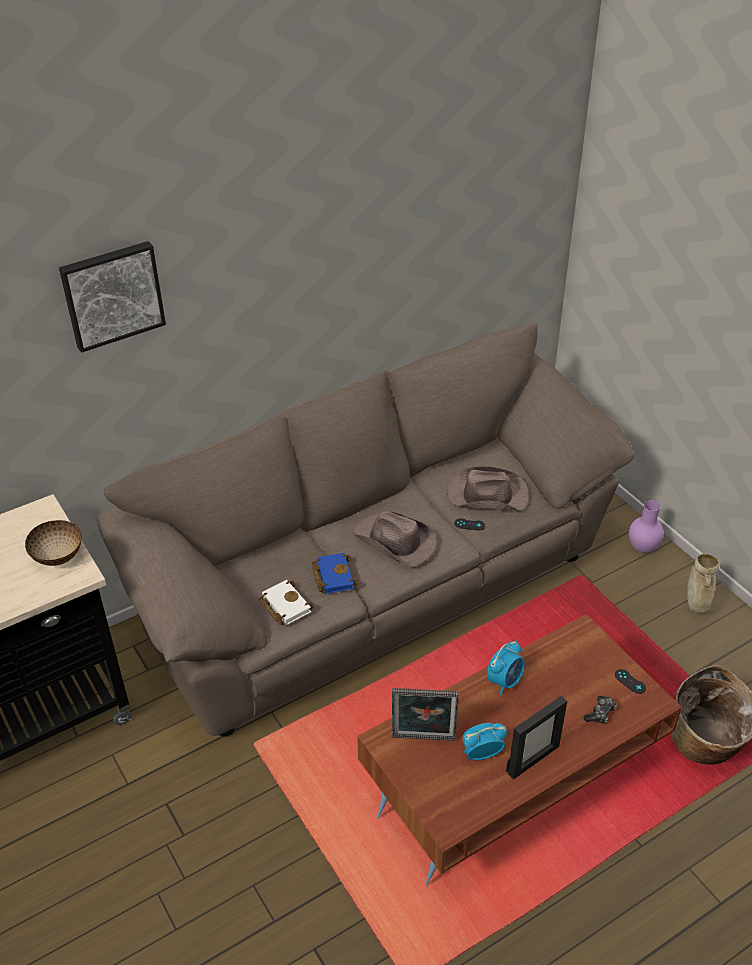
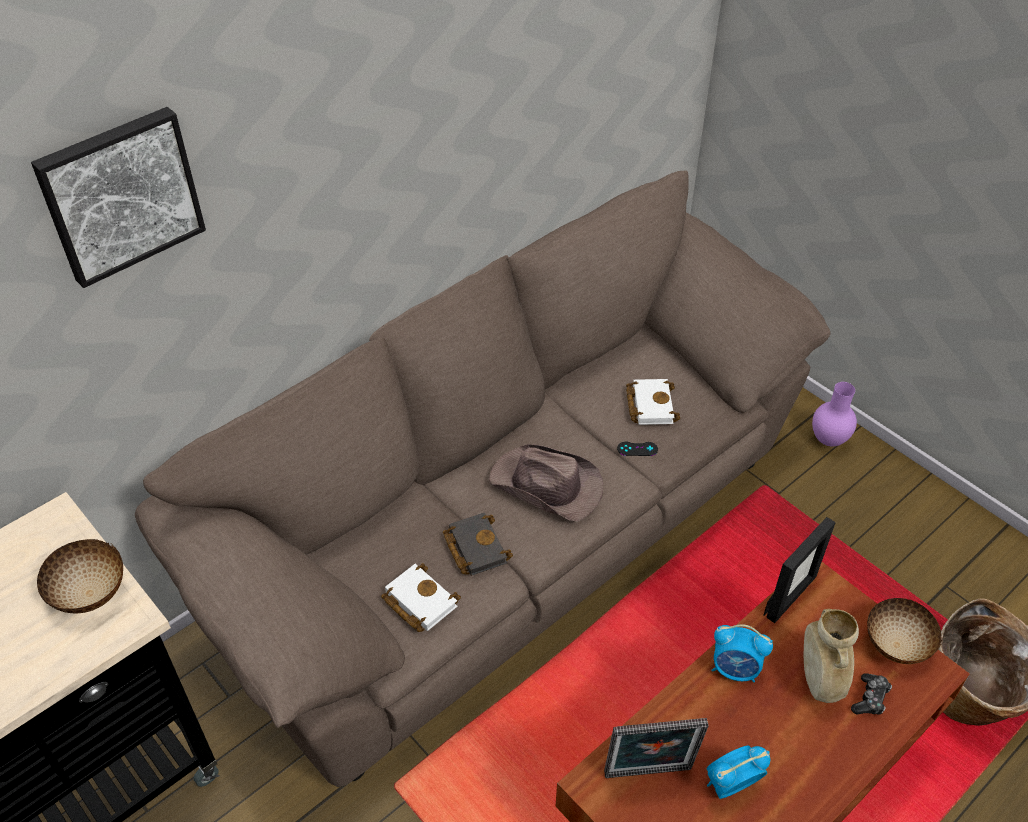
camera: 10 degrees left, 5 degrees up
blue book [312,553,359,594] -> black book [443,512,513,576]
brown hat [447,466,529,511] -> white book [626,379,680,425]
alarm clock [487,640,525,695] -> alarm clock turned 75 degrees clockwise [711,624,773,682]
picture frame [506,696,567,779] -> picture frame moved to [763,517,836,623]
black game controller [615,669,646,694] -> bowl [867,598,943,664]
beige vase [687,554,719,613] -> beige vase moved to [804,609,859,703]

